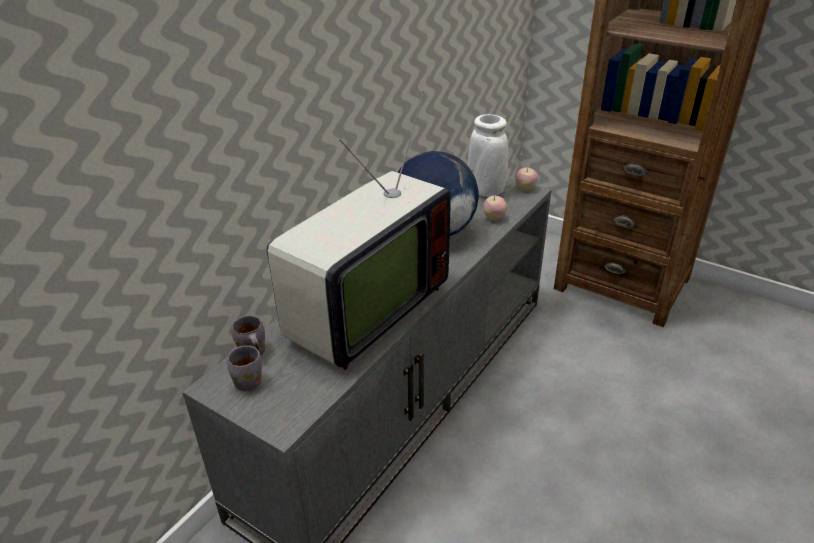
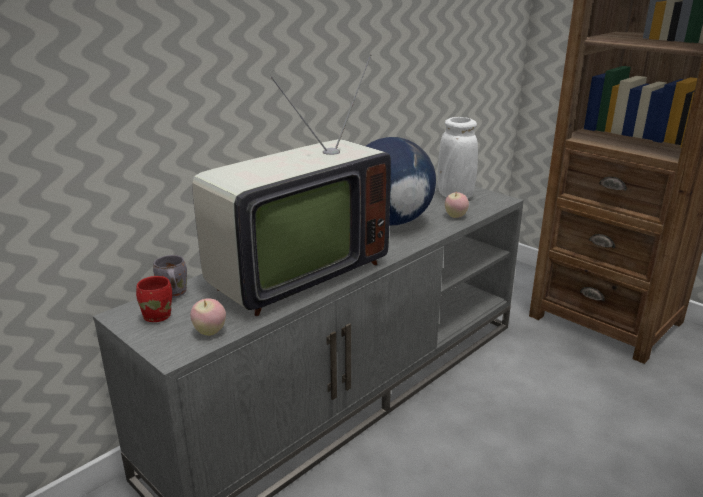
camera: 10 degrees right, 10 degrees down
grey mug [227,346,262,392] -> red mug [136,276,172,322]
apple [515,167,538,191] -> apple moved to [190,298,226,336]

